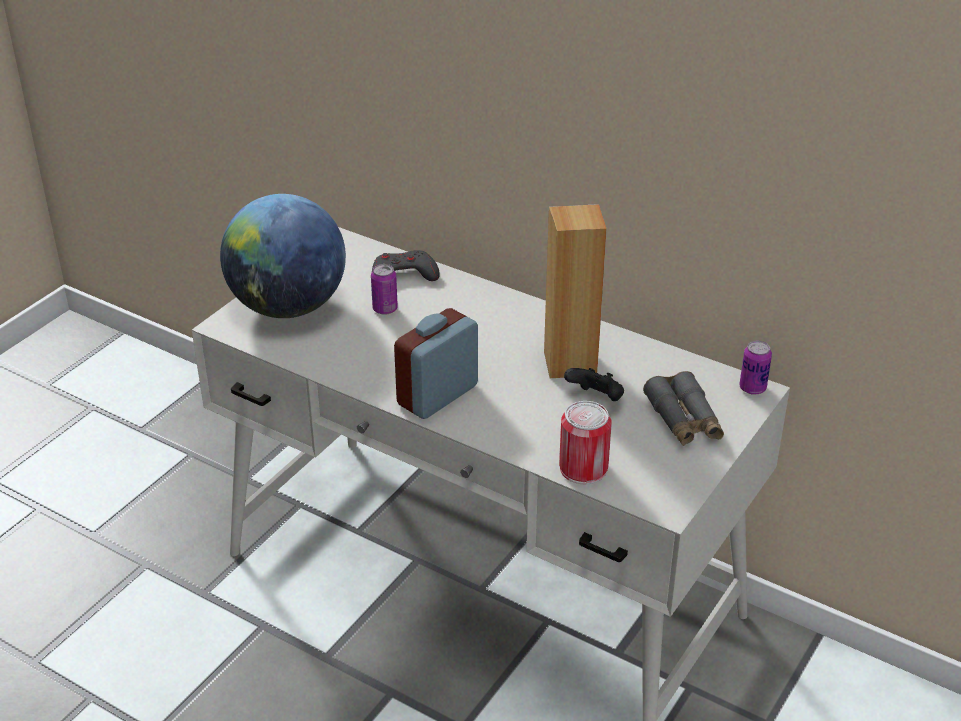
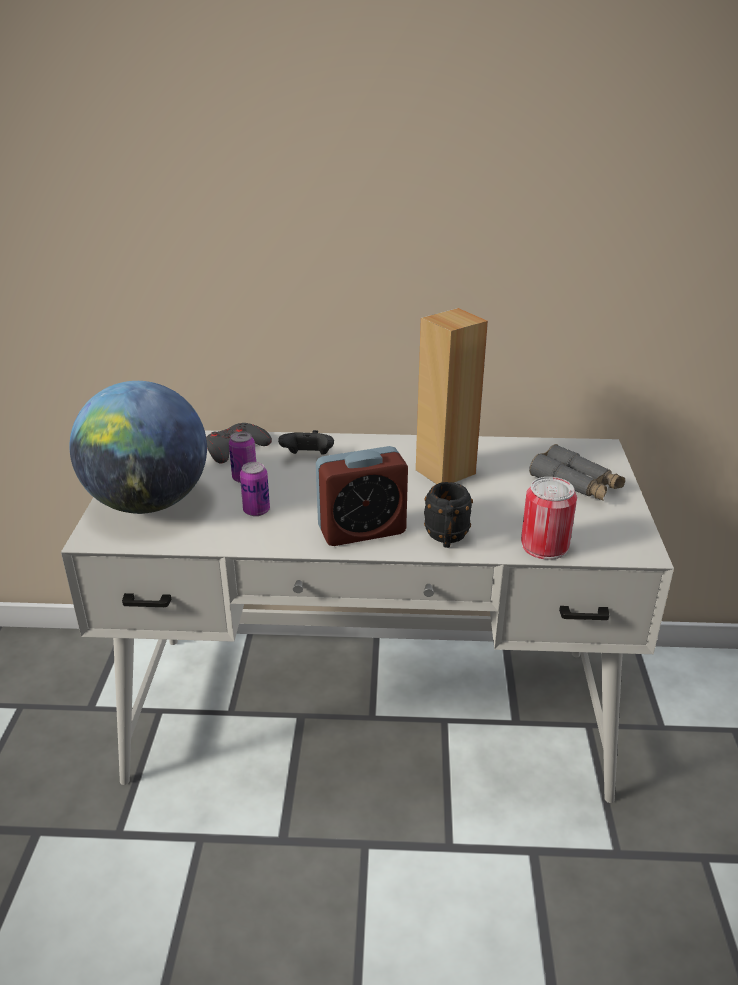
camera: 30 degrees left, 5 degrees down
alarm clock [394,308,478,419] -> alarm clock turned 120 degrees counterclockwise [316,446,408,546]
black game controller [564,368,624,401] -> black game controller moved to [278,430,334,455]
can [739,341,772,395] -> can moved to [240,462,270,516]
none -> black mug [424,482,473,548]

